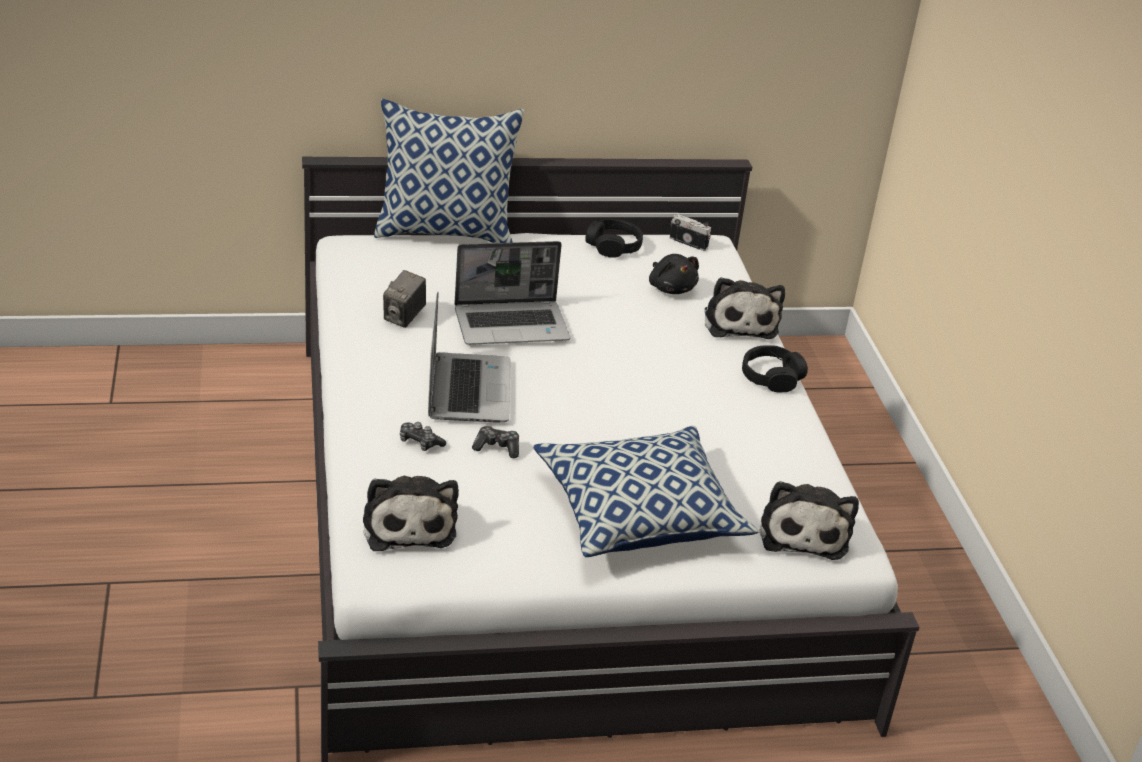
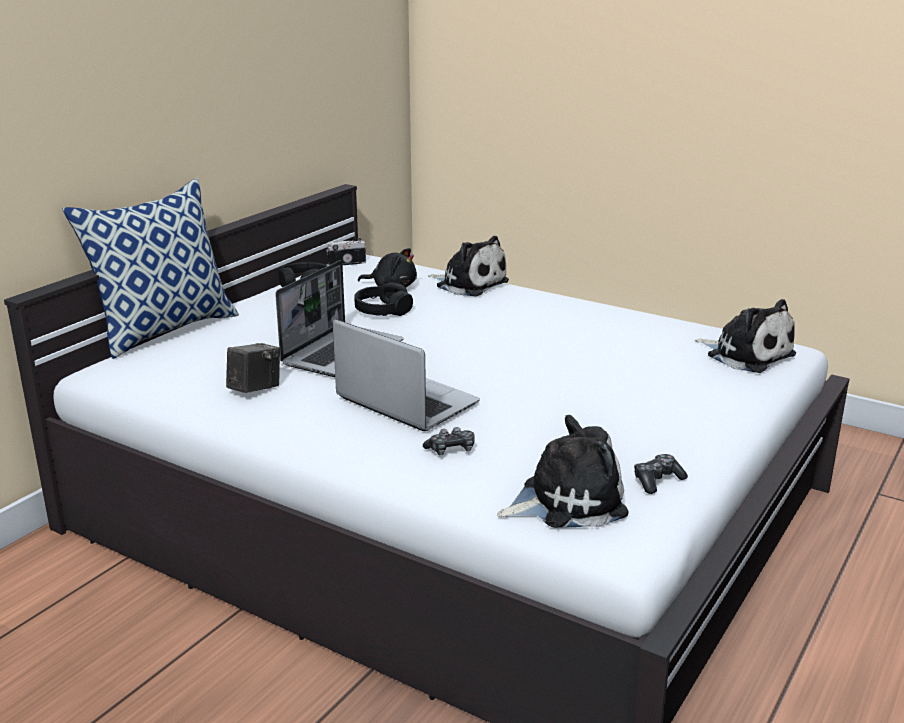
camera: 45 degrees left, 10 degrees down
plush toy [363,476,459,551] -> plush toy turned 45 degrees counterclockwise [497,415,629,528]
camera [383,270,426,328] -> camera turned 120 degrees counterclockwise [226,343,280,393]
game controller [472,426,519,458] -> game controller moved to [634,454,688,494]
pillow [533,426,759,557] -> none
black headphones [742,345,808,393] -> black headphones moved to [354,282,413,316]

